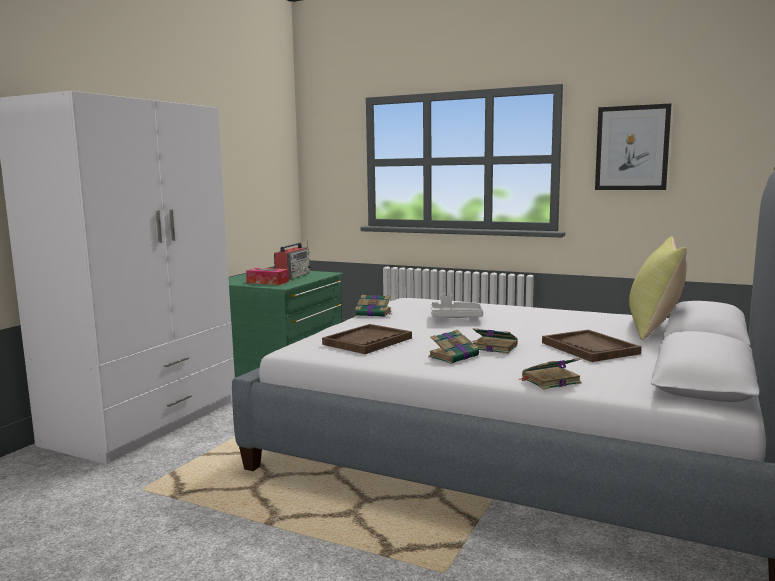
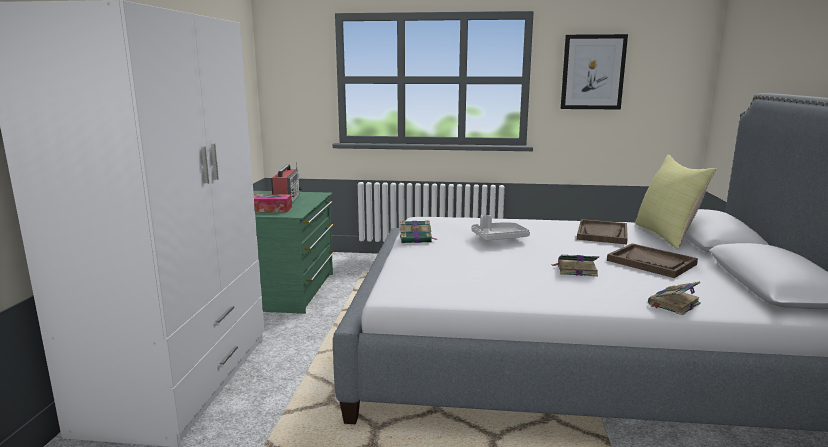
camera: 20 degrees left, 5 degrees up
brown tray [322,324,412,354] -> brown tray moved to [577,219,628,244]
book [428,330,479,364] -> none

